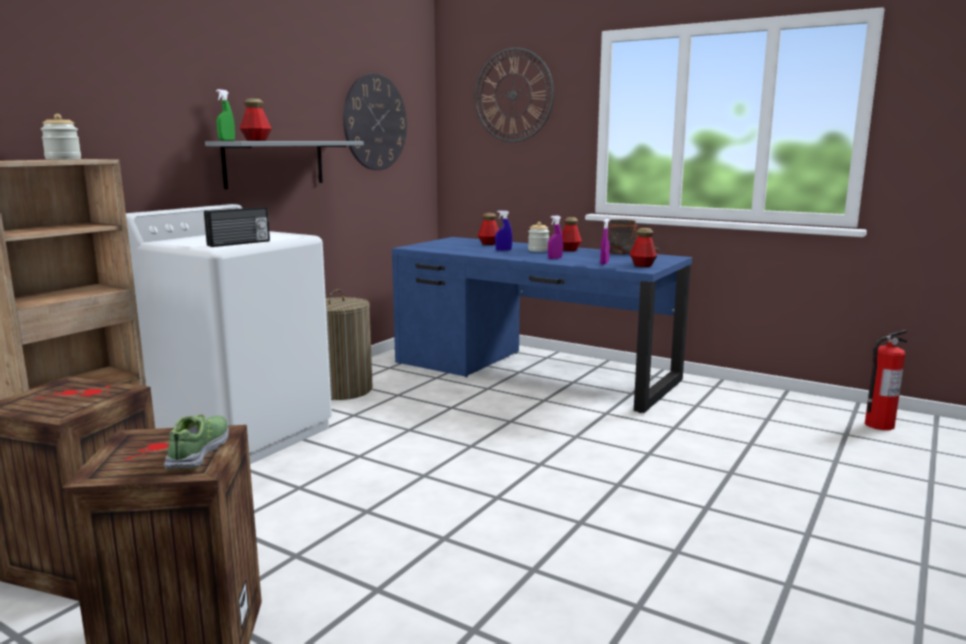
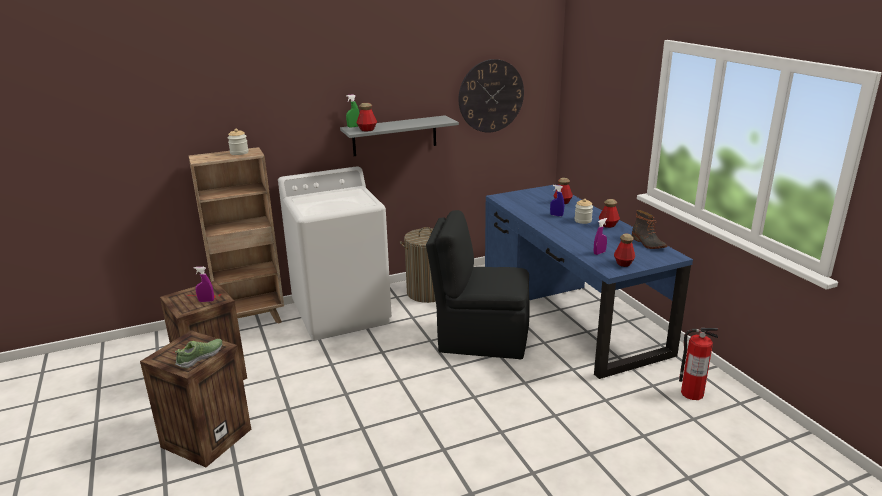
camera: 35 degrees right, 10 degrees up
radio [204,207,270,247] -> none
wall clock [475,47,554,142] -> none
purple spray bottle [548,215,563,259] -> purple spray bottle moved to [194,267,214,302]
fire extinguisher [865,330,907,430] -> fire extinguisher moved to [679,328,718,400]
none -> black chair [426,210,530,359]

